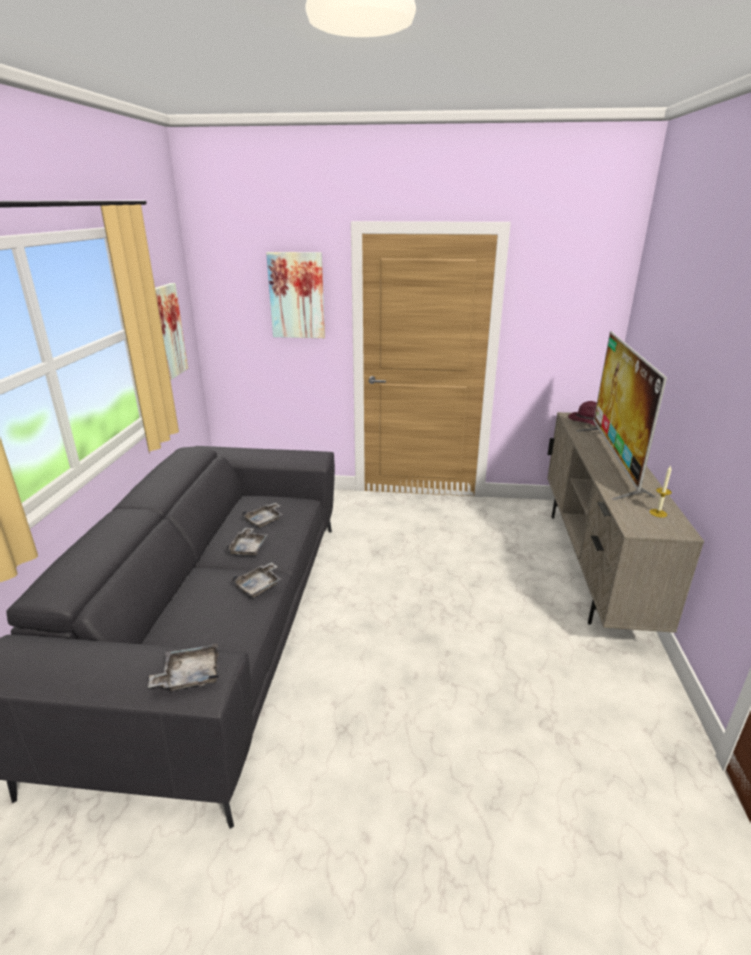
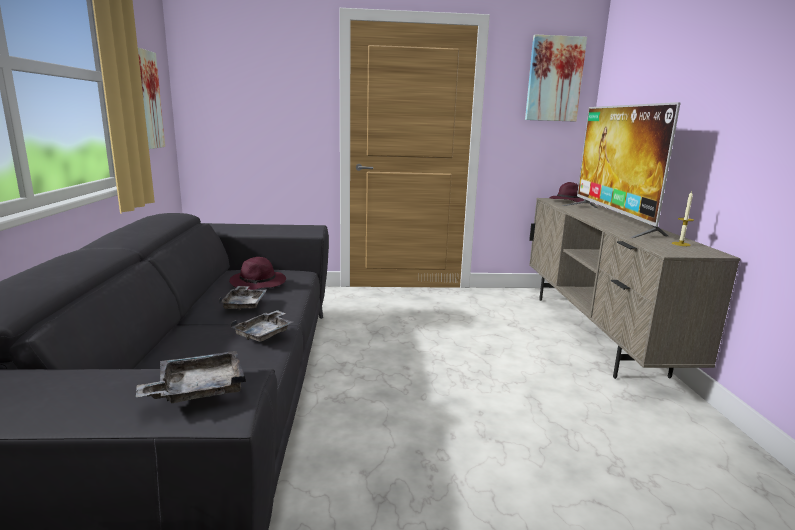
camera: 10 degrees left, 10 degrees down
grey tray [242,503,283,528] -> purple hat [229,257,286,290]
picture [266,252,325,338] -> picture moved to [525,35,587,122]

